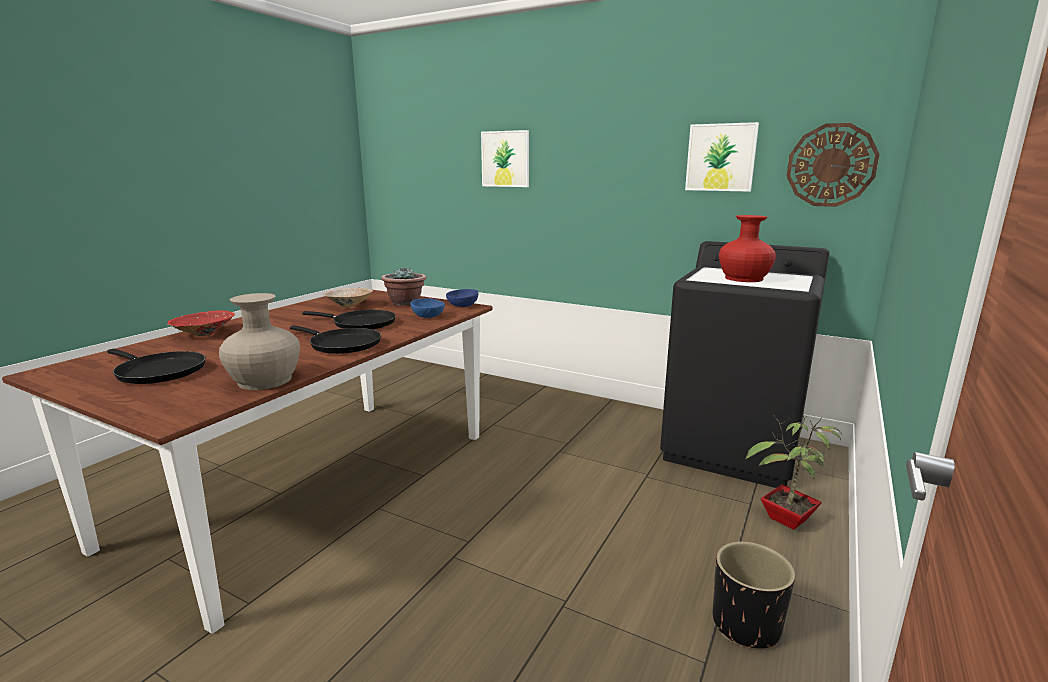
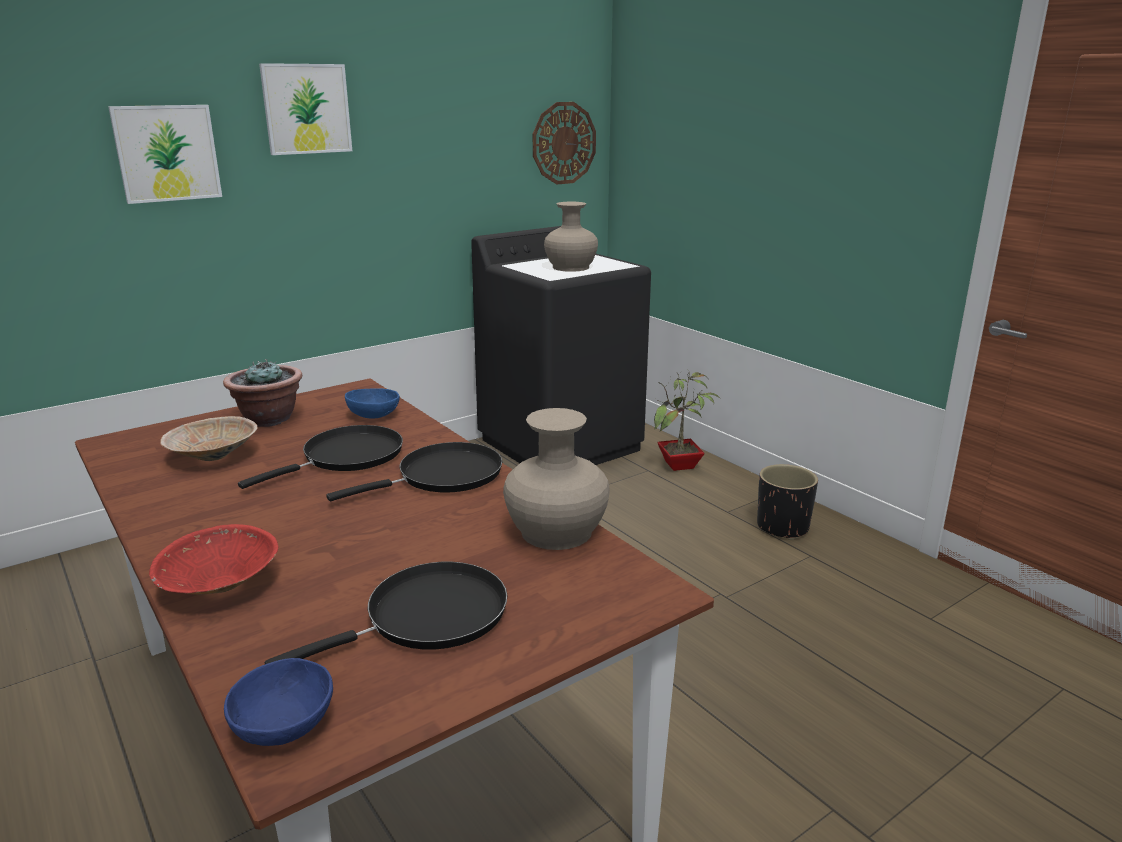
camera: 65 degrees left, 5 degrees up
blue bowl [446,289,478,307] -> blue bowl moved to [224,658,333,746]
picture [685,122,759,192] -> picture moved to [259,63,352,155]
red vase [719,215,776,282] -> beige vase [544,202,598,272]

